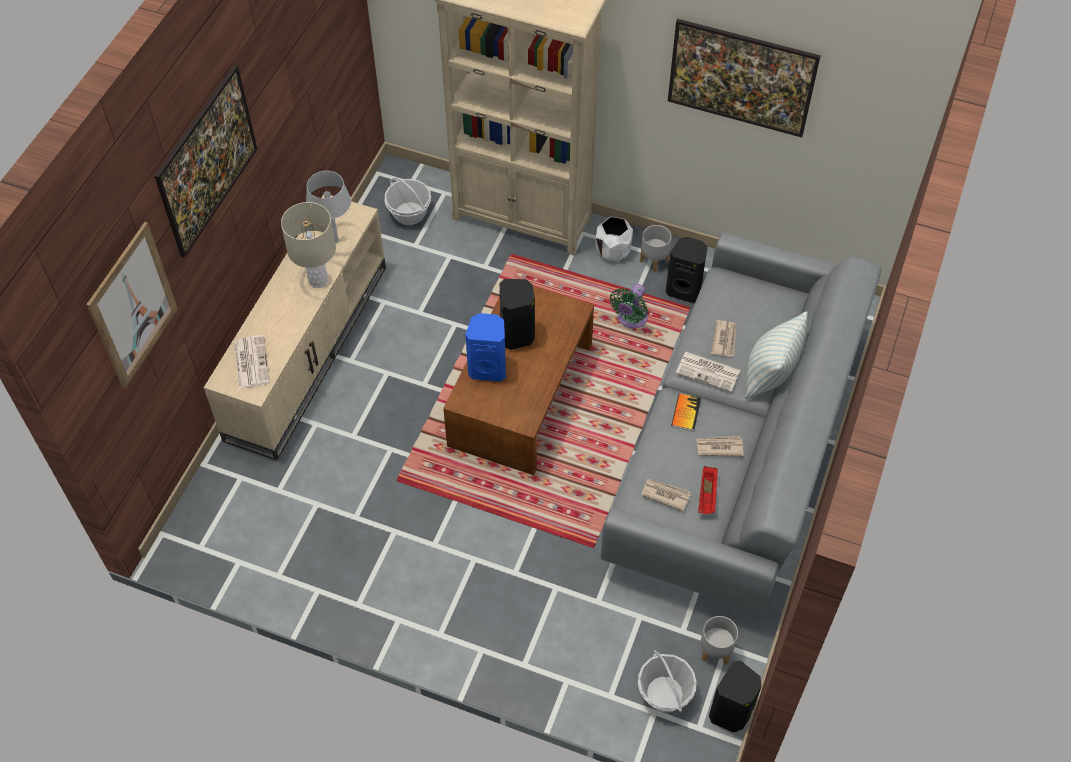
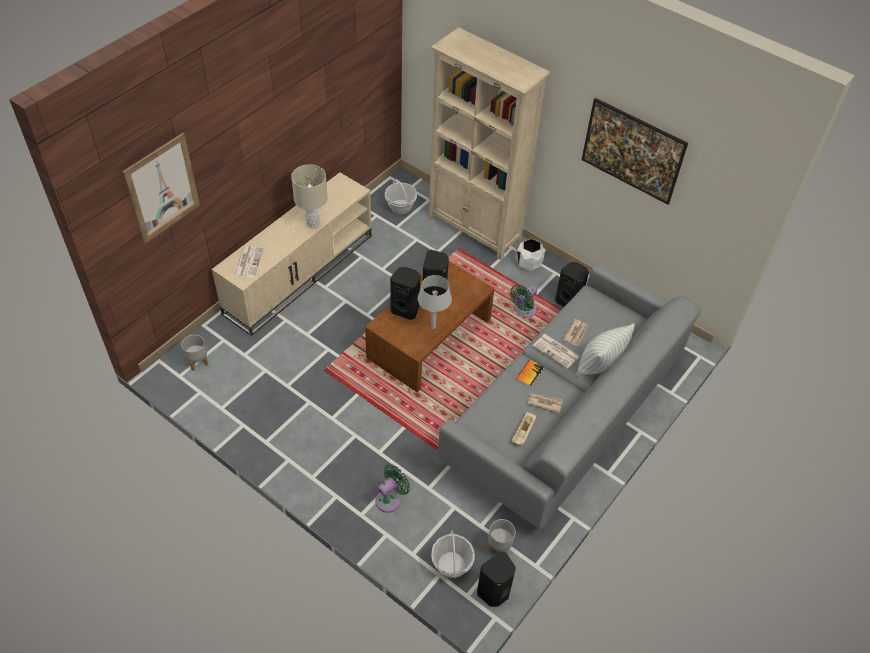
camera: 15 degrees right, 5 degrees down
picture [155,65,257,258] -> none
grey table lamp [306,171,351,243] -> grey table lamp moved to [418,275,452,329]
blue speaker [465,313,506,382] -> black speaker [390,267,420,320]
grey planter [640,225,671,272] -> grey planter moved to [181,335,208,371]
newspaper [641,479,691,511] -> none
red tray [698,466,718,514] -> beige tray [511,411,536,445]
none -> green fan [375,464,410,513]

